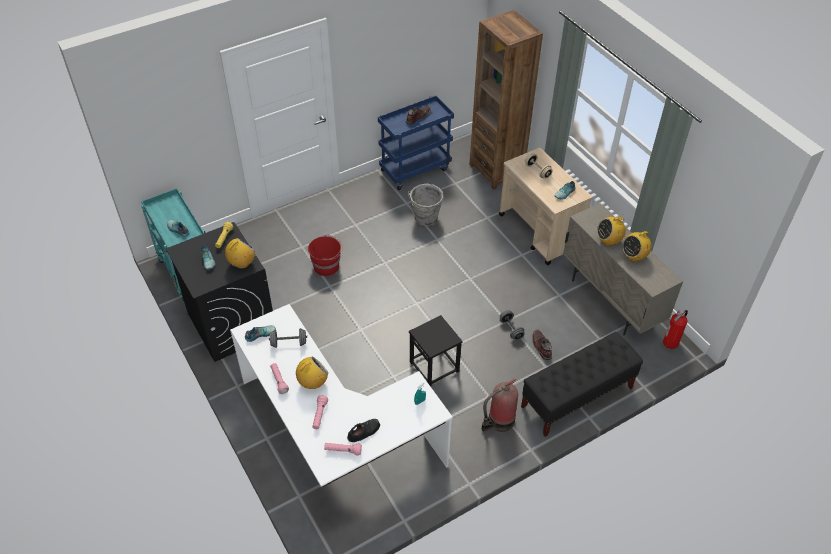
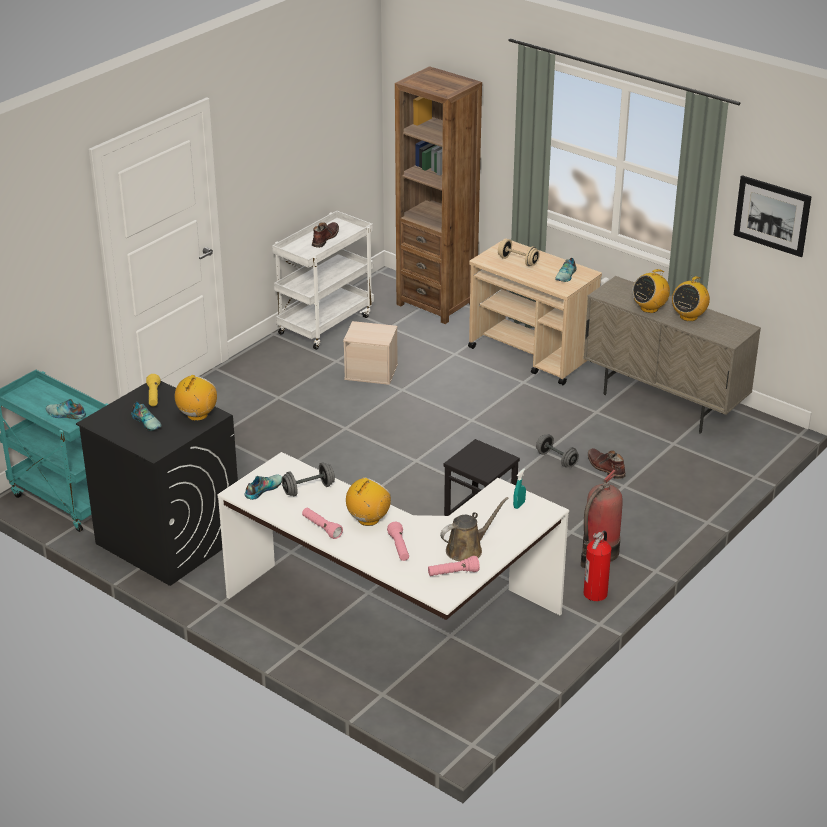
camera: 20 degrees left, 15 degrees down
red bucket [308,235,343,276] -> none
black shoe [347,419,380,442] -> brown watering can [440,497,509,561]
blue cart [378,96,454,190] -> white cart [272,211,374,350]
grey bucket [408,184,443,226] -> beige storage box [343,321,398,385]
black bench [521,332,643,437] -> none
fire extinguisher [663,310,688,349] -> fire extinguisher moved to [584,531,611,601]
none -> picture [734,175,812,257]

